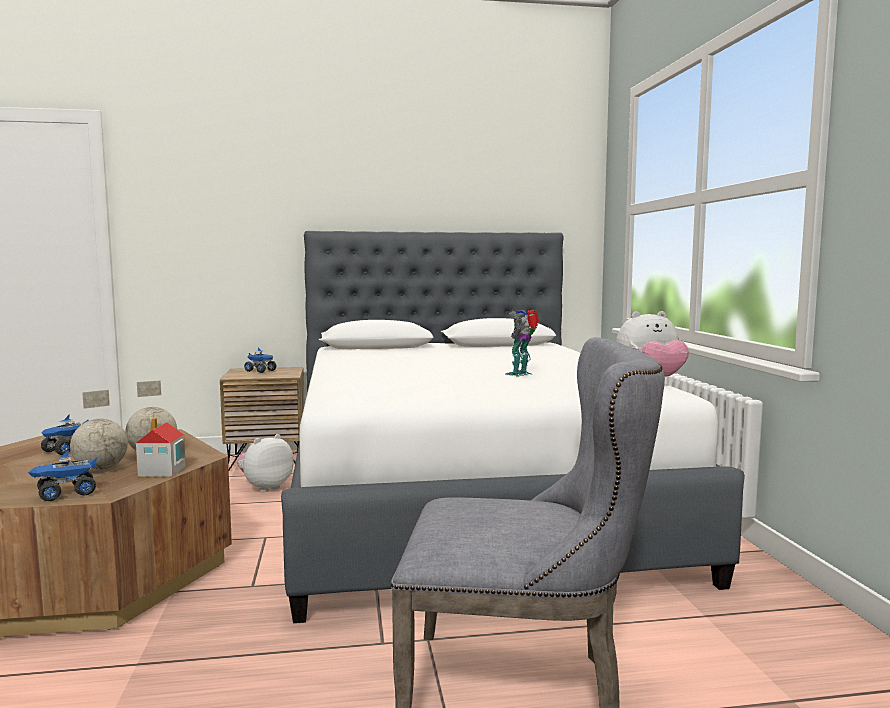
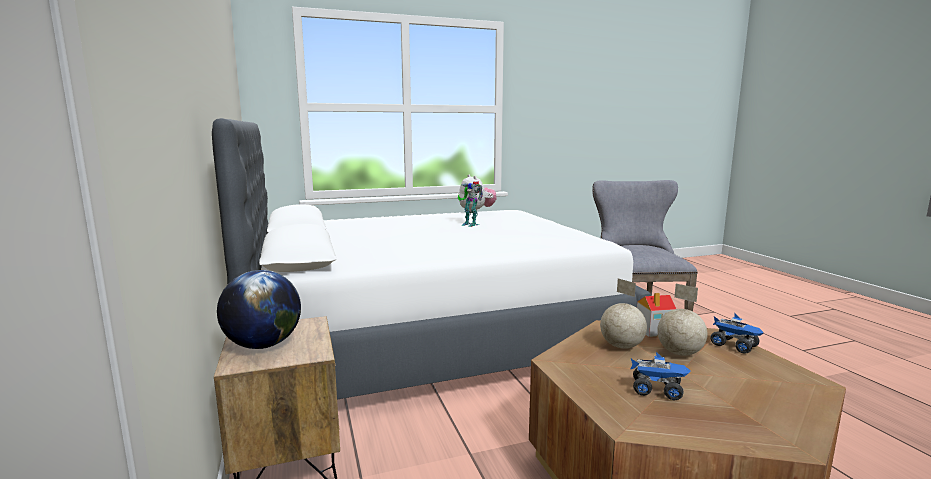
camera: 100 degrees left, 5 degrees up
plush toy [237,434,294,492] -> none
toy truck [244,347,276,373] -> globe [217,270,301,349]

